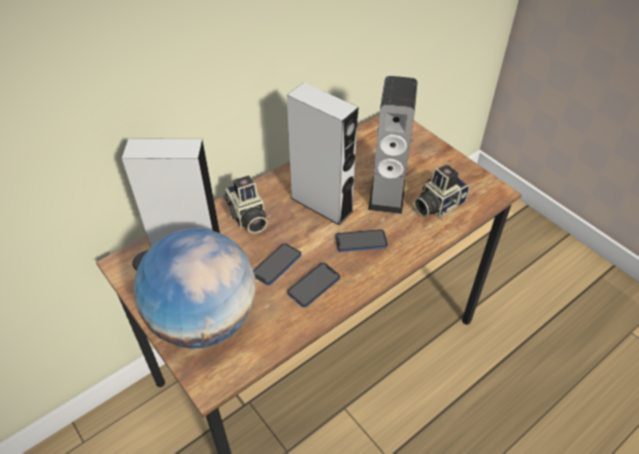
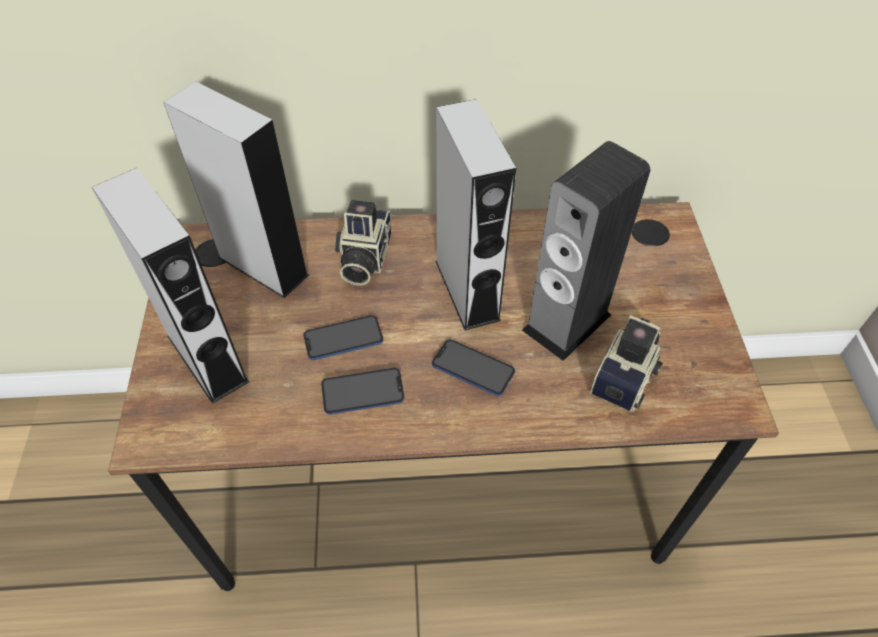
camera: 35 degrees right, 5 degrees up
globe [133,228,256,349] -> grey speaker [92,168,249,404]
camera [414,164,470,217] -> camera turned 120 degrees clockwise [590,315,663,412]

